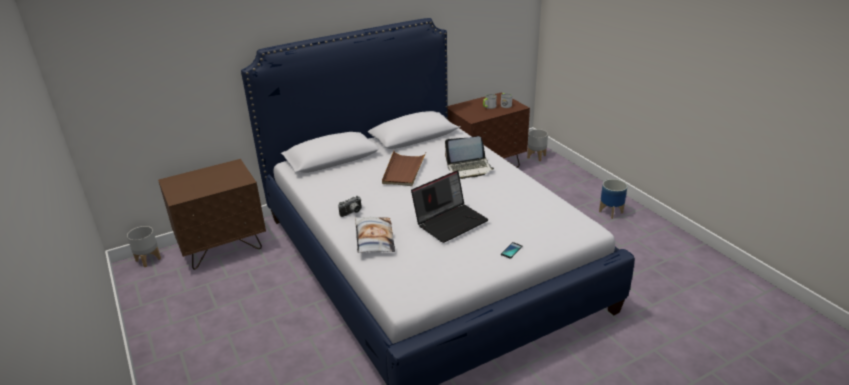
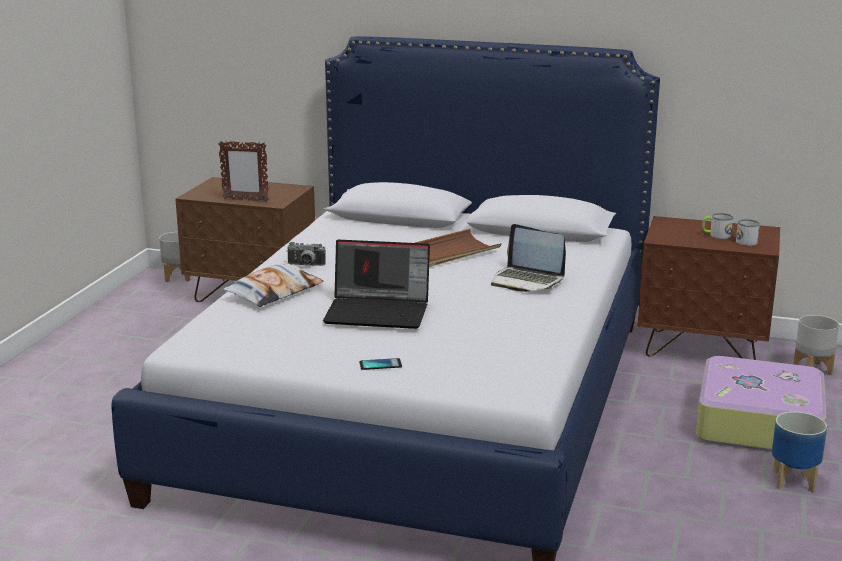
camera: 45 degrees right, 10 degrees down
none -> picture frame [218,141,269,202]
none -> suitcase [696,356,826,451]

